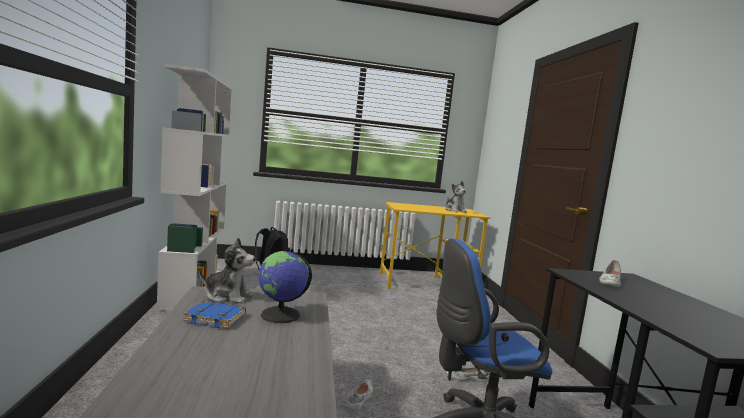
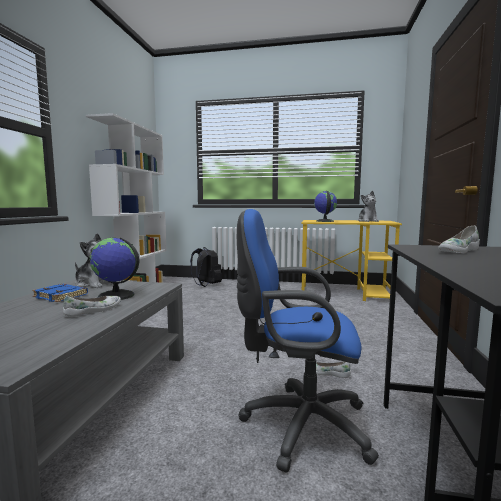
camera: 20 degrees right, 0 degrees up
white shoe [348,380,373,411] -> white shoe moved to [63,295,121,317]
none -> globe [314,191,337,222]

